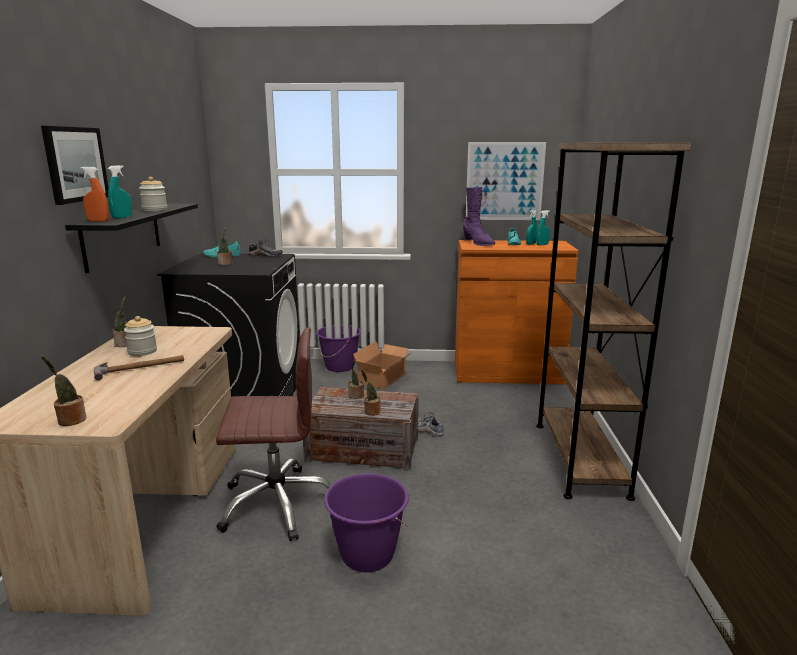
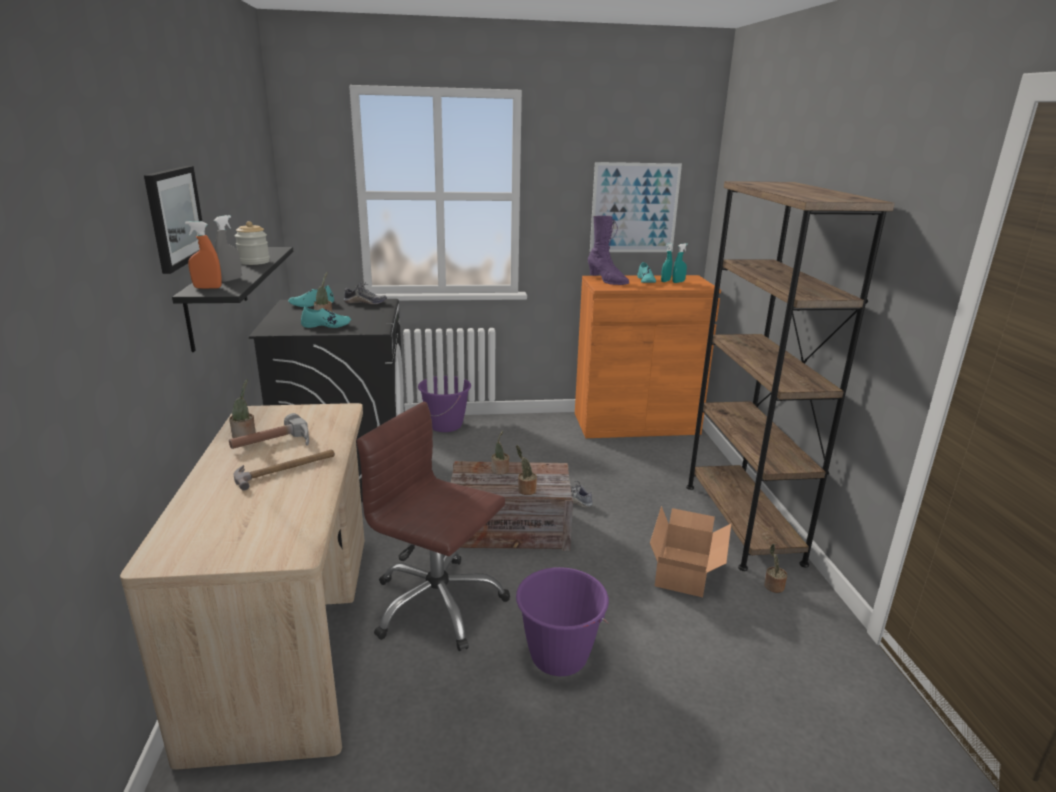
camera: 10 degrees left, 5 degrees up
potted plant [41,356,86,426] -> potted plant moved to [764,544,787,593]
turquoise spray bottle [108,165,132,219] -> grey spray bottle [214,215,242,282]
jar [124,316,157,356] -> hammer [229,413,309,449]
brown office chair [216,327,332,541] -> brown office chair turned 135 degrees counterclockwise [357,401,510,651]
cardboard box [353,341,412,389] -> cardboard box moved to [650,506,731,597]
none -> turquoise shoe [301,307,351,328]

